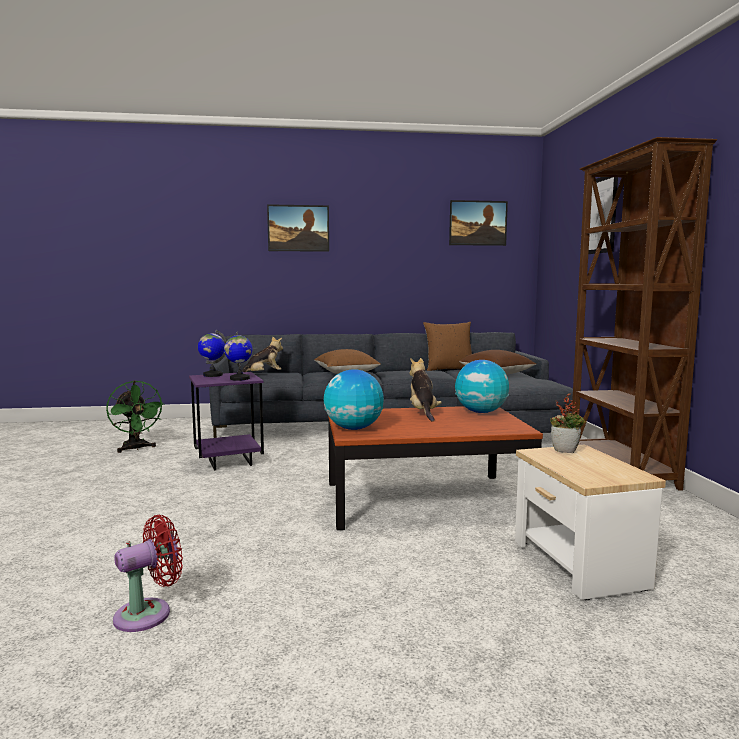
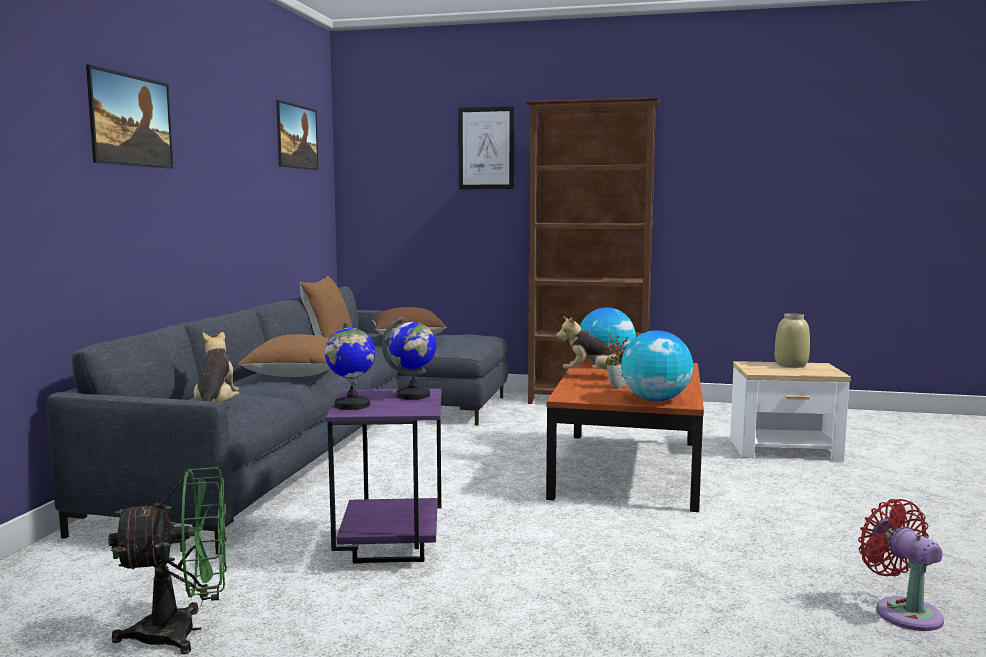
camera: 70 degrees left, 0 degrees up
potted plant [550,393,586,453] -> potted plant moved to [605,332,628,389]
none -> beige vase [775,313,810,368]

